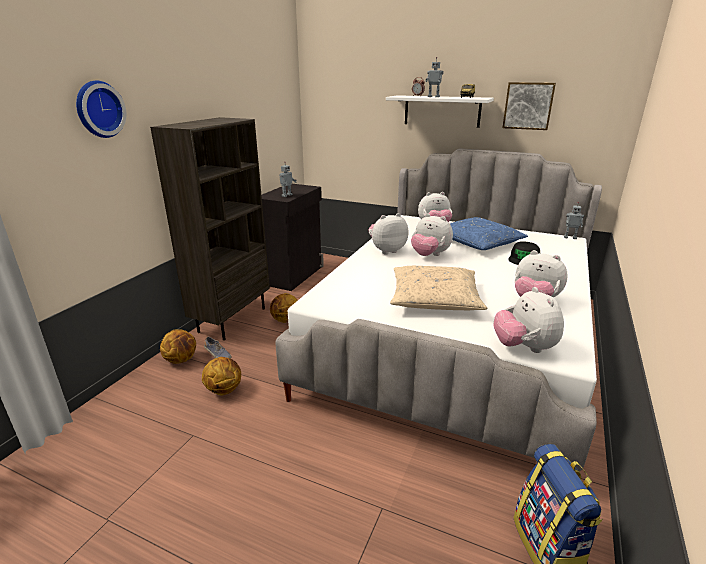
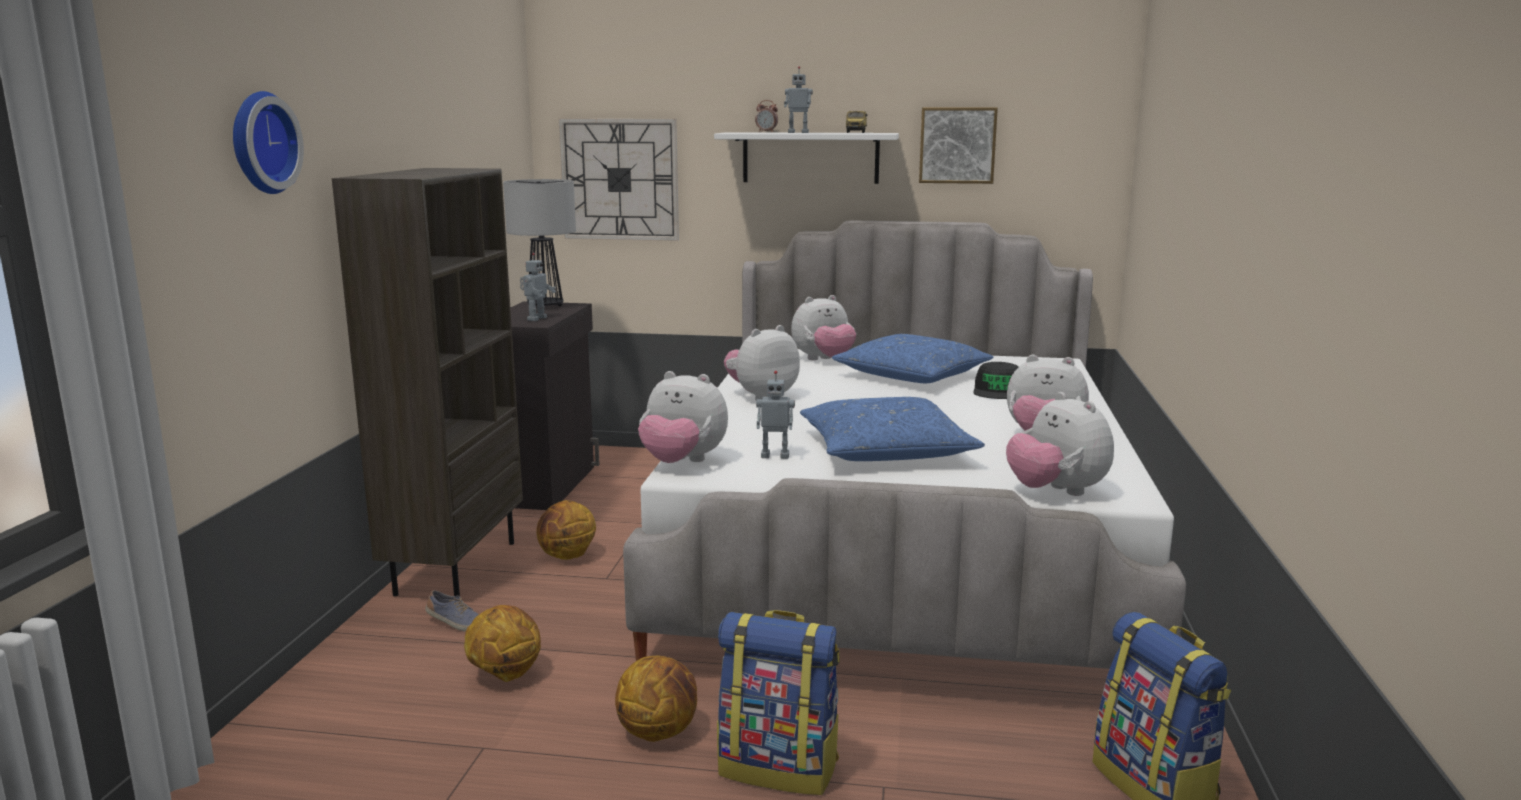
camera: 15 degrees left, 10 degrees down
basketball [160,329,196,364] -> basketball moved to [615,656,697,742]
beige pillow [390,266,488,310] -> blue pillow [800,397,985,461]
plush toy [411,213,453,256] -> plush toy moved to [638,371,728,463]
toy robot [564,202,584,239] -> toy robot moved to [756,371,795,459]
none -> table lamp [503,179,576,306]
none -> wall clock [559,119,679,241]
none -> backpack [717,610,840,795]

